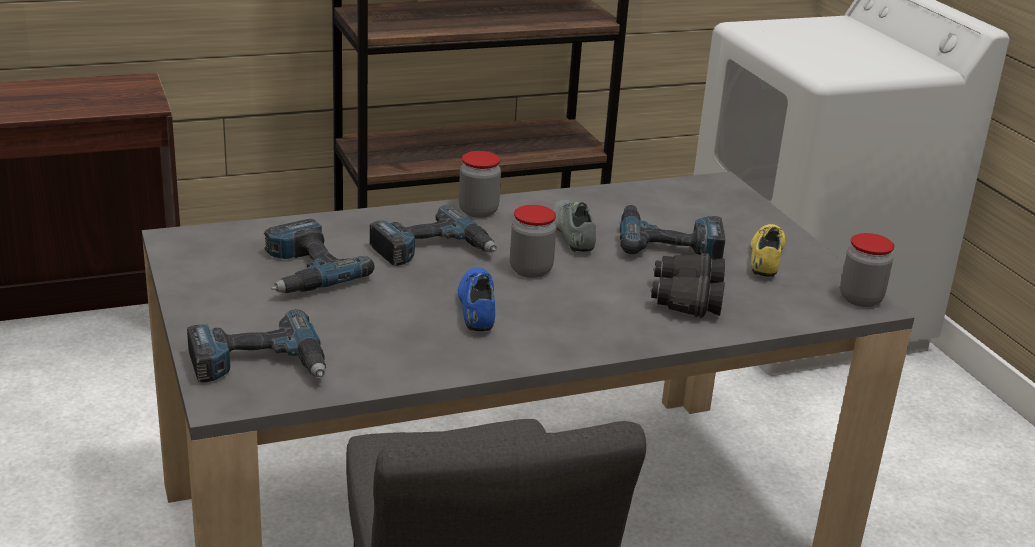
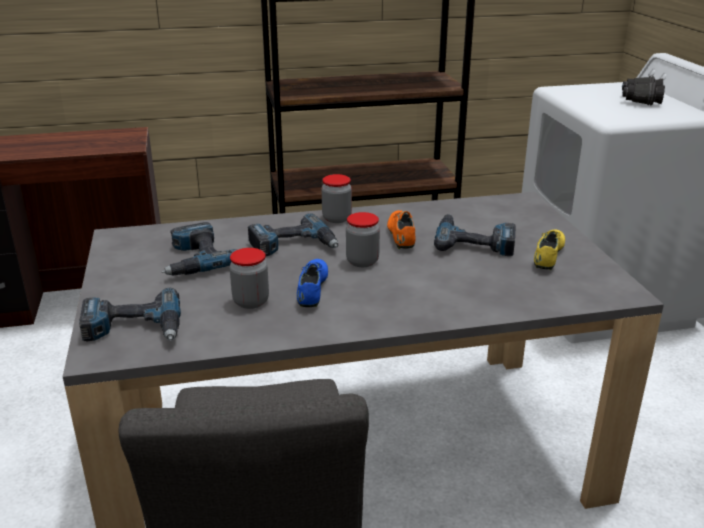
camera: 10 degrees right, 0 degrees up
grey shoe [552,200,596,253] -> orange shoe [387,210,416,249]
black binoculars [651,253,725,318] -> black binoculars moved to [622,76,665,106]
jar [840,233,894,307] -> jar moved to [229,248,269,309]

